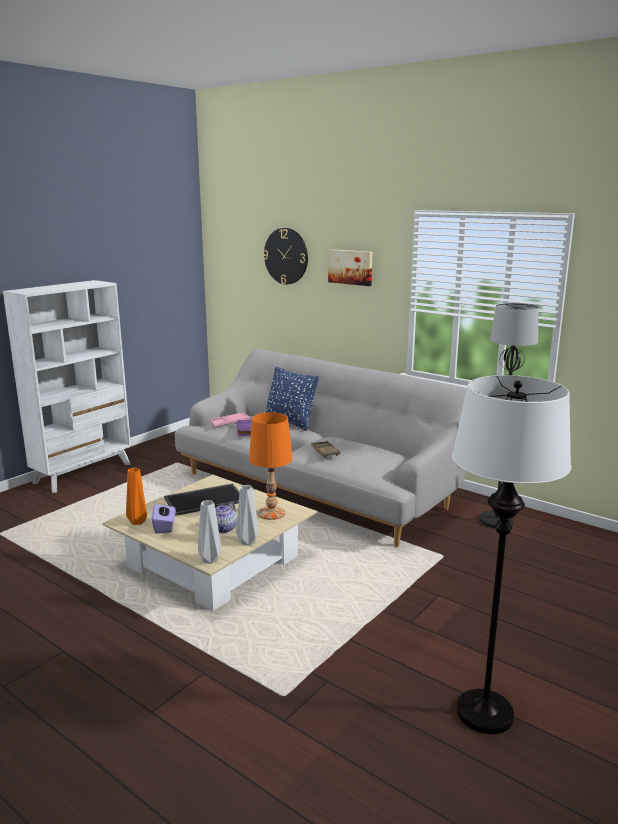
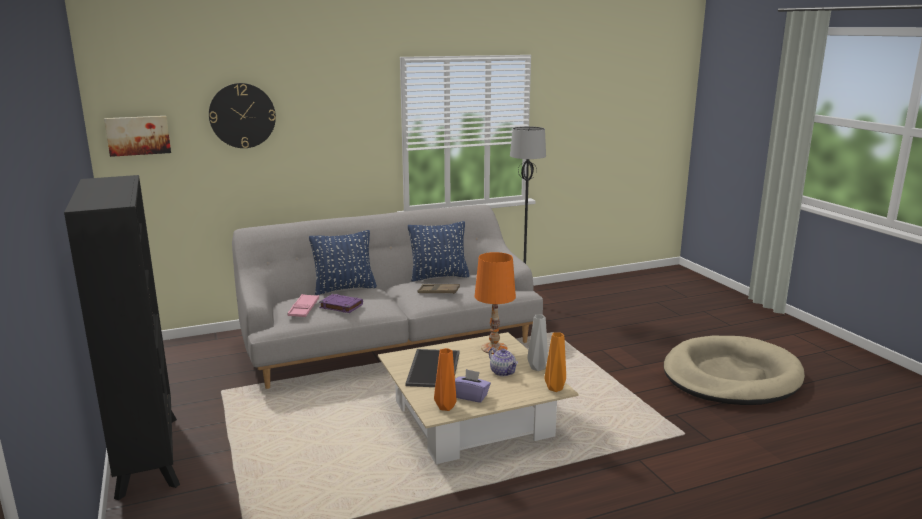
camera: 60 degrees left, 0 degrees up
white bookcase [3,280,131,493] -> black bookcase [64,175,180,500]
grey vase [198,500,221,564] -> orange vase [544,332,566,392]
picture [328,249,372,286] -> picture moved to [104,116,171,157]
white floor lamp [452,375,571,734] -> beige dog bed [664,336,805,405]
none -> blue pillow [408,221,470,282]

